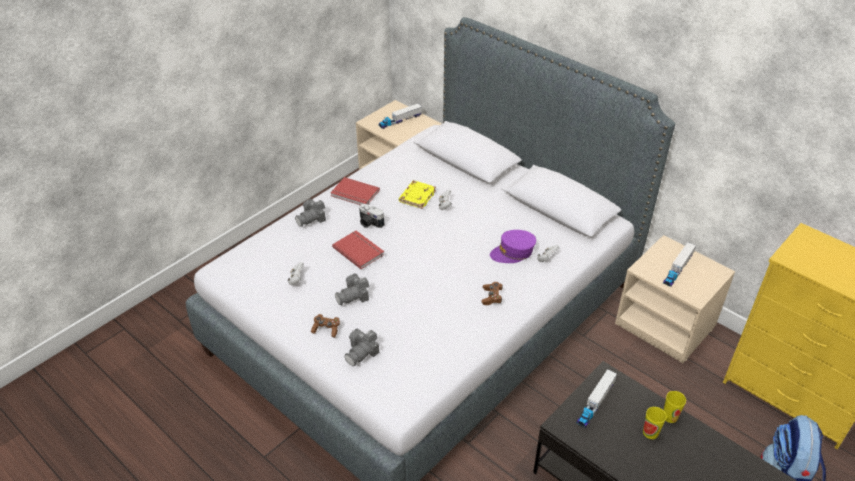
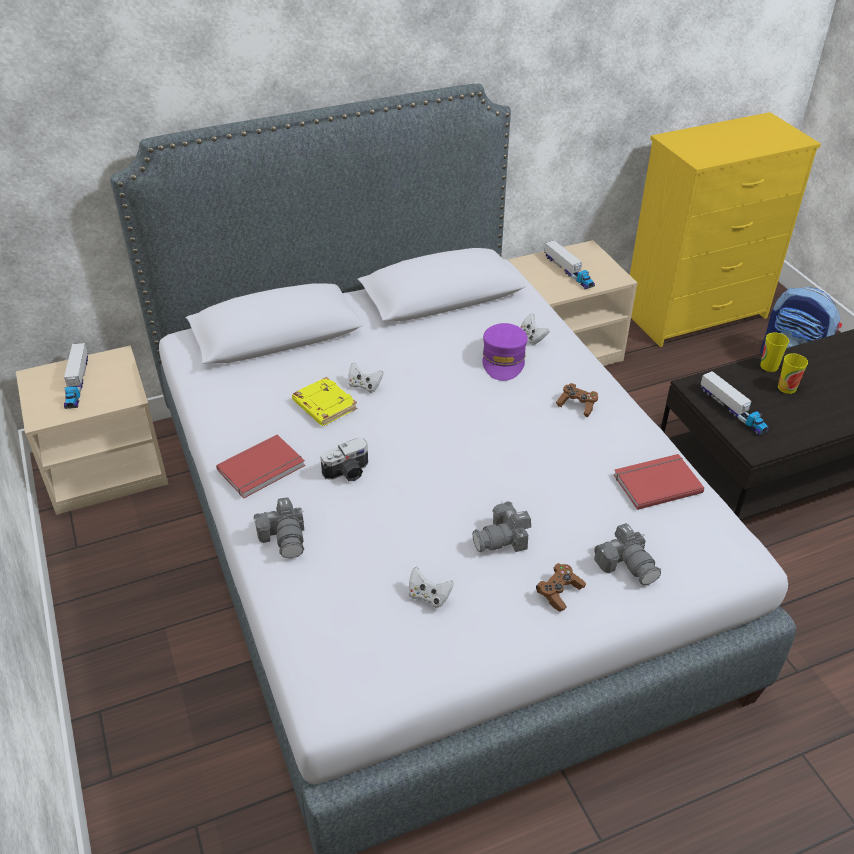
camera: 65 degrees left, 0 degrees up
red book [332,231,385,269] -> red book moved to [614,454,704,510]
camera [335,274,369,305] -> camera turned 75 degrees clockwise [473,501,531,552]

